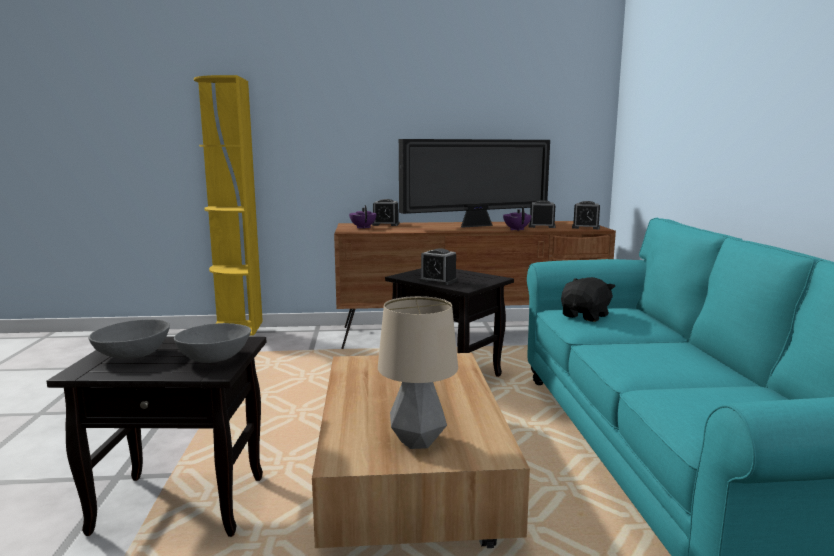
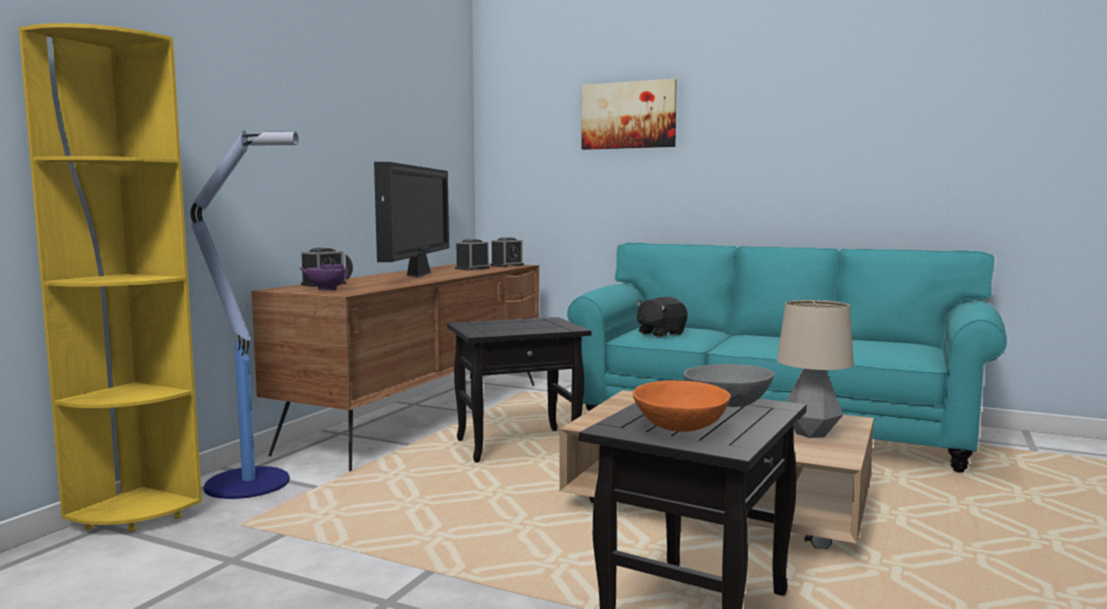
camera: 60 degrees left, 5 degrees down
grey bowl [89,319,170,359] -> orange bowl [632,380,731,432]
alarm clock [420,248,457,285] -> none
purple teapot [503,207,531,231] -> none
black plush toy [561,277,616,322] -> black plush toy turned 105 degrees counterclockwise [637,297,688,337]
none -> floor lamp [191,130,299,499]
none -> picture [581,79,677,150]

